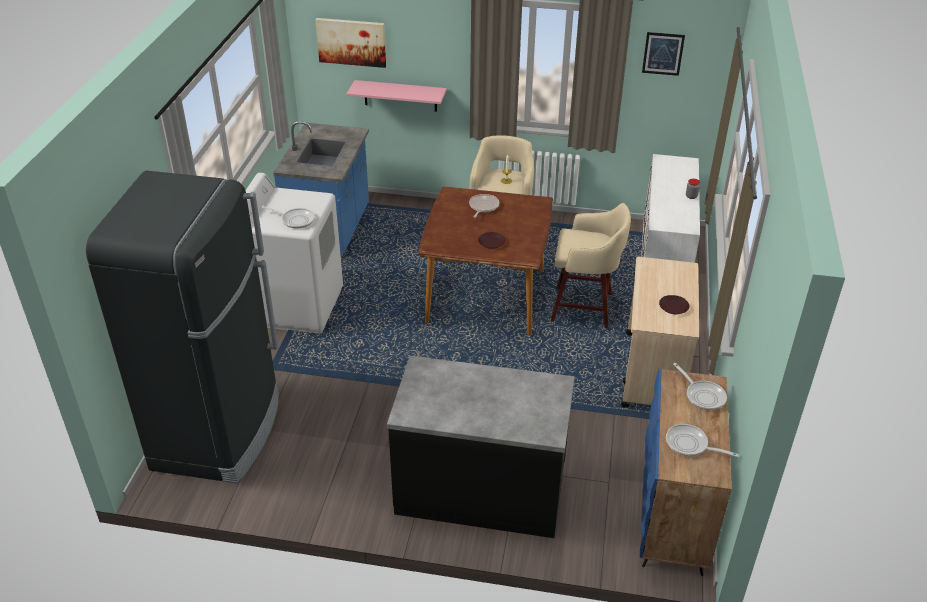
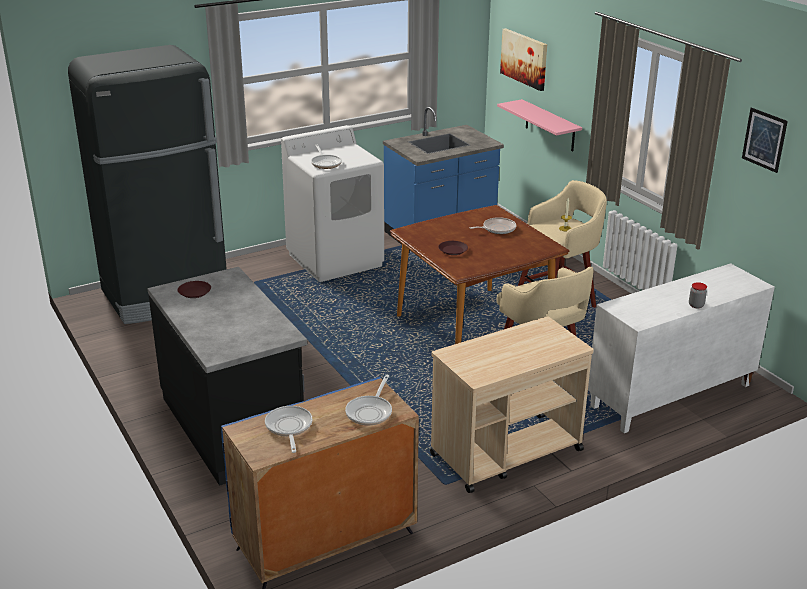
camera: 50 degrees right, 10 degrees down
brown plate [659,295,690,314] -> brown plate moved to [178,281,211,298]

